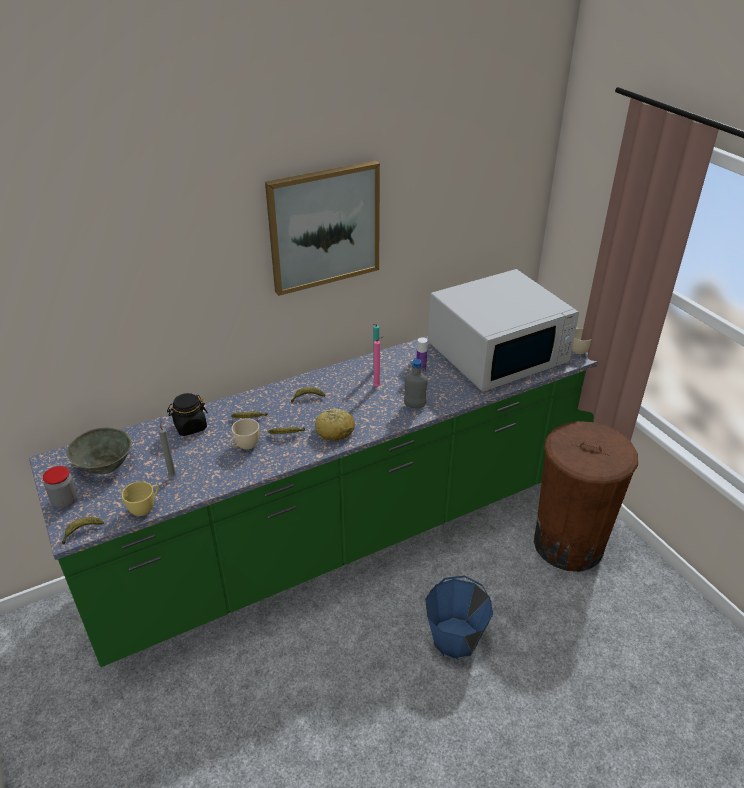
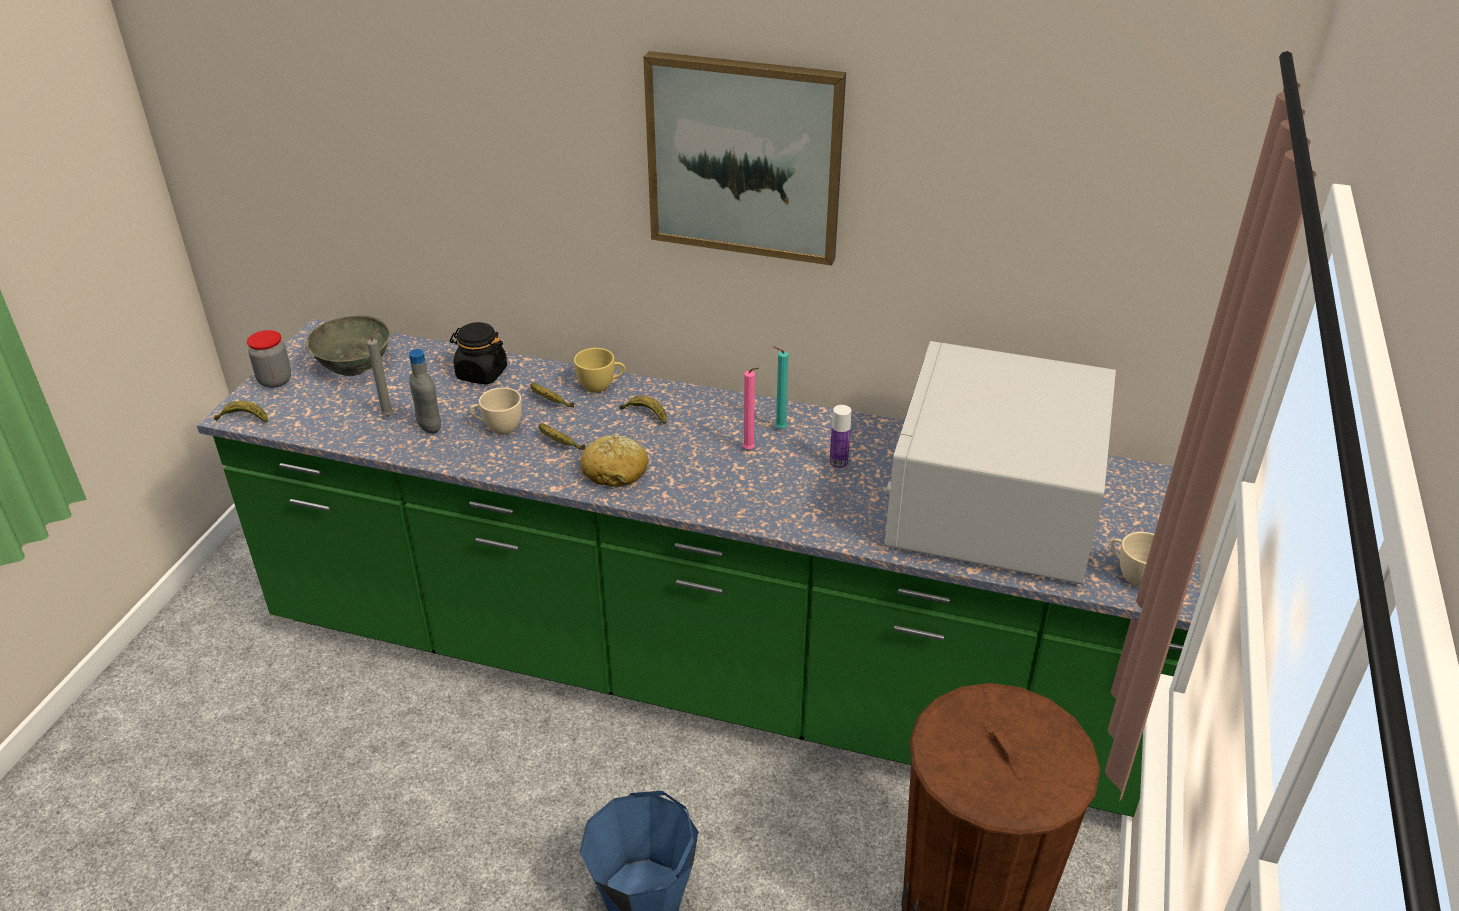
camera: 45 degrees right, 0 degrees up
yellow cup [122,481,159,516] -> yellow cup moved to [574,348,625,393]
grey bottle [404,359,428,408] -> grey bottle moved to [409,349,441,434]
white microwave [428,269,579,392] -> white microwave turned 90 degrees clockwise [884,341,1116,584]

